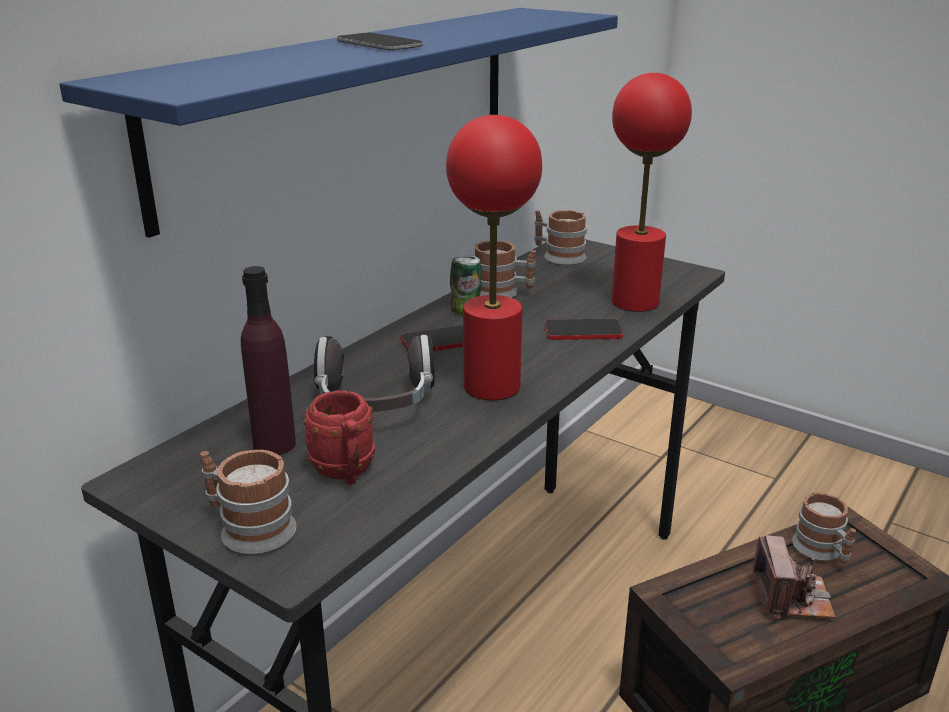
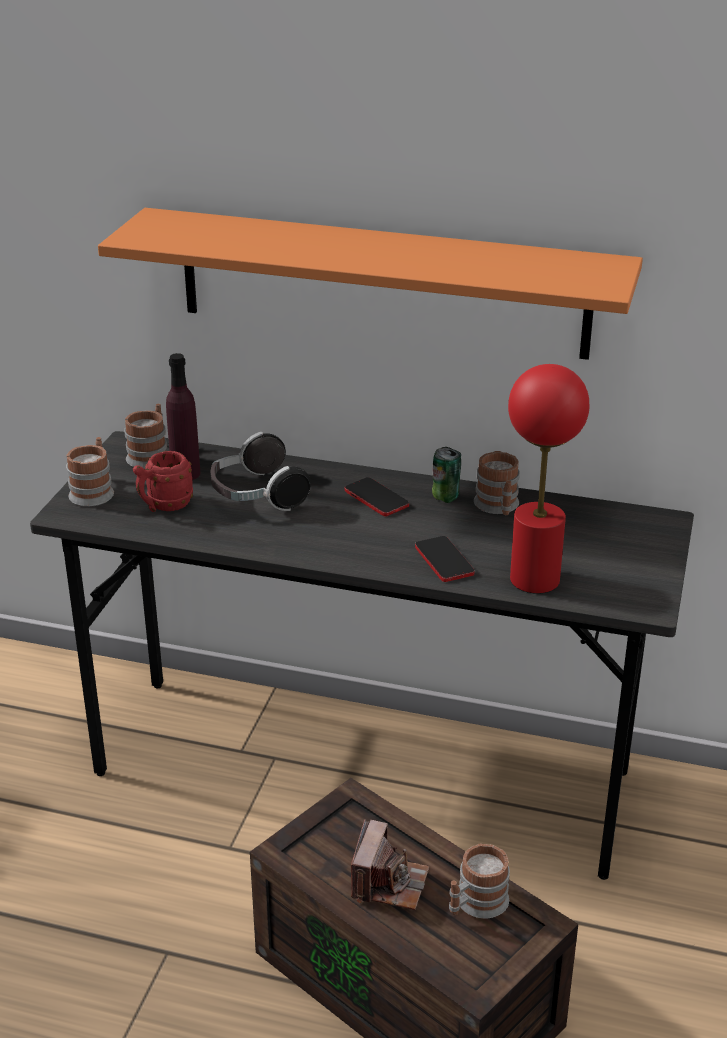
camera: 70 degrees right, 5 degrees up
blue shelf [60,8,618,238] -> orange shelf [98,208,643,360]
phone [337,33,423,50] -> none
red table lamp [446,115,542,400] -> none
mug [534,210,587,265] -> mug moved to [124,404,167,469]
camera [752,535,835,619] -> camera turned 60 degrees counterclockwise [351,819,429,910]

